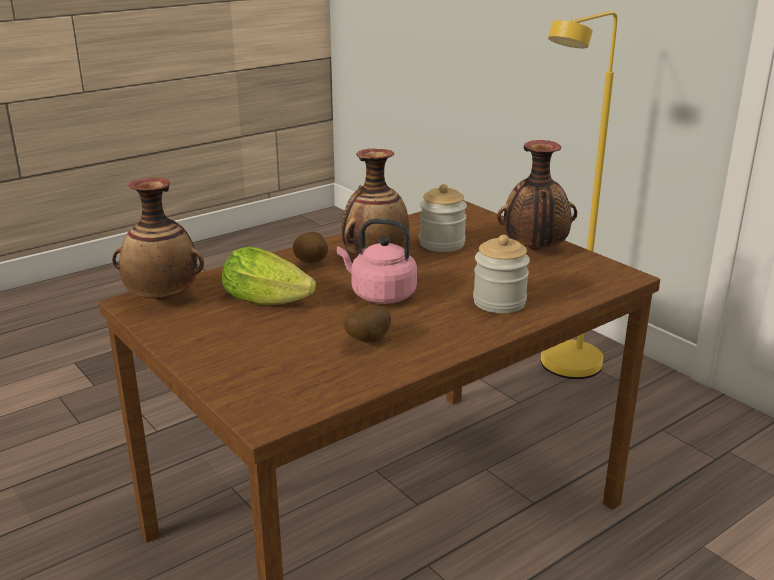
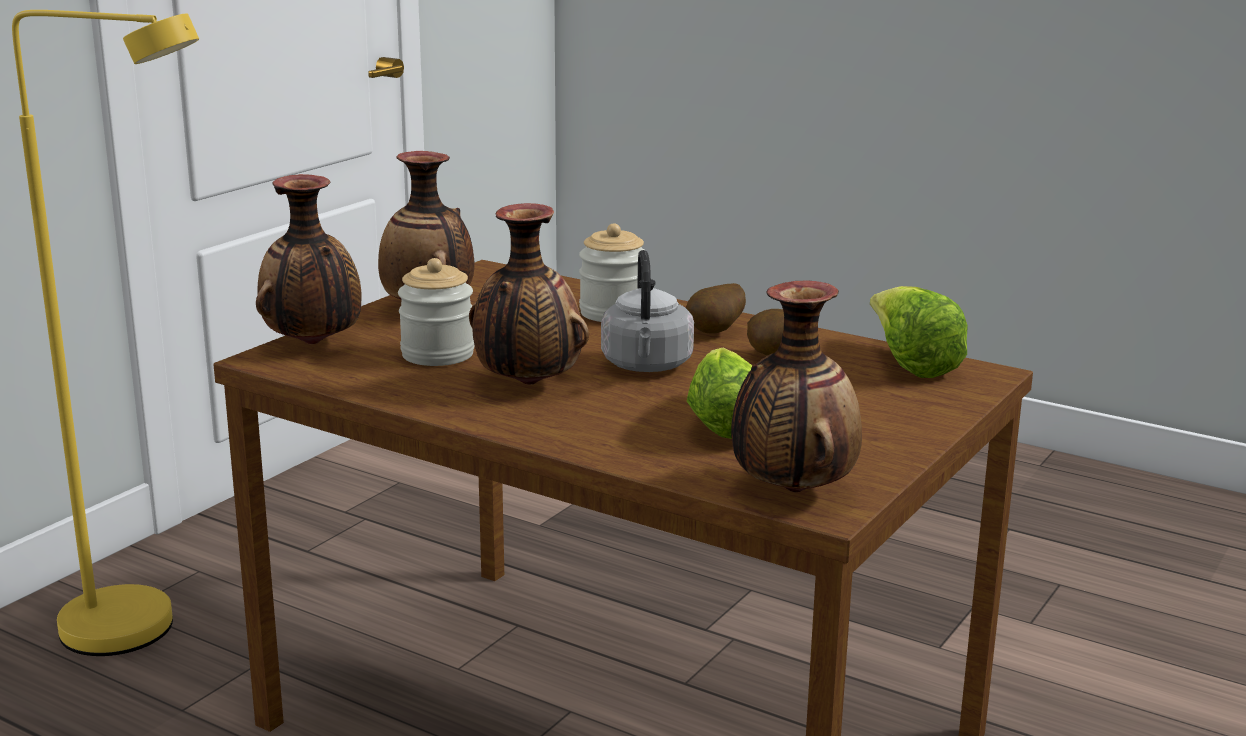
camera: 110 degrees left, 5 degrees down
potato [293,232,328,263] -> potato moved to [686,283,746,334]
pink kettle [337,219,417,304] -> grey kettle [601,250,694,372]
none -> vase [256,174,362,344]
none -> lettuce [870,286,968,378]

